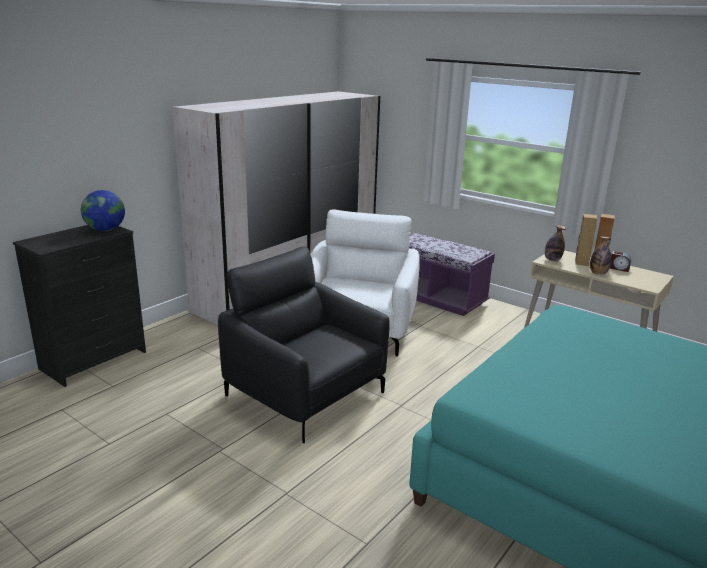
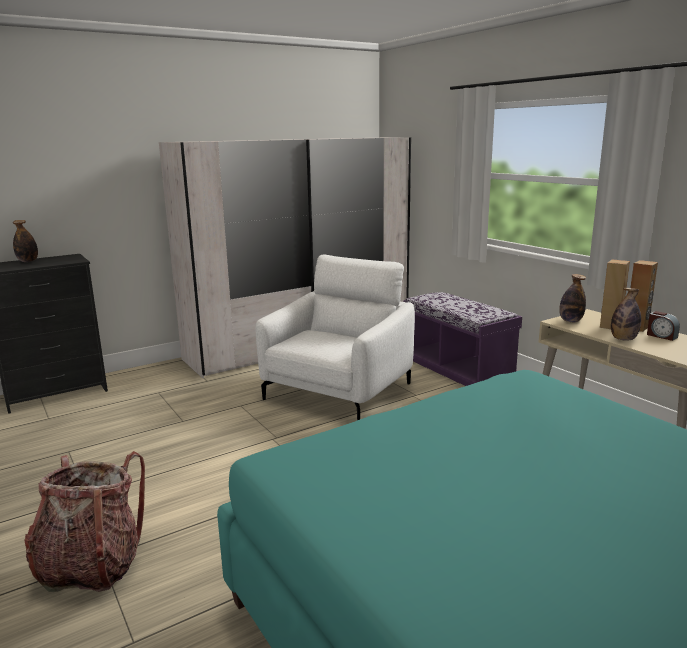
camera: 20 degrees right, 5 degrees down
globe [81,190,125,231] -> none
black armchair [218,247,390,443] -> none
none -> bottle [13,220,38,262]
none -> backpack [25,451,145,592]

